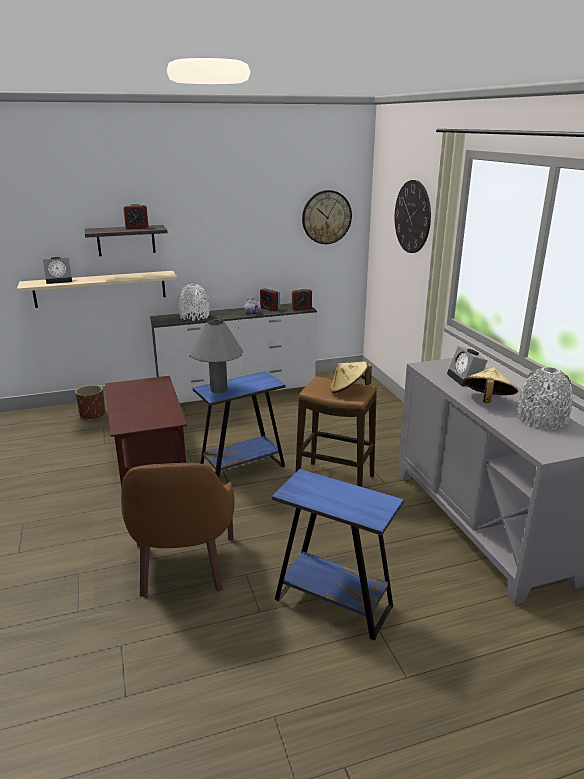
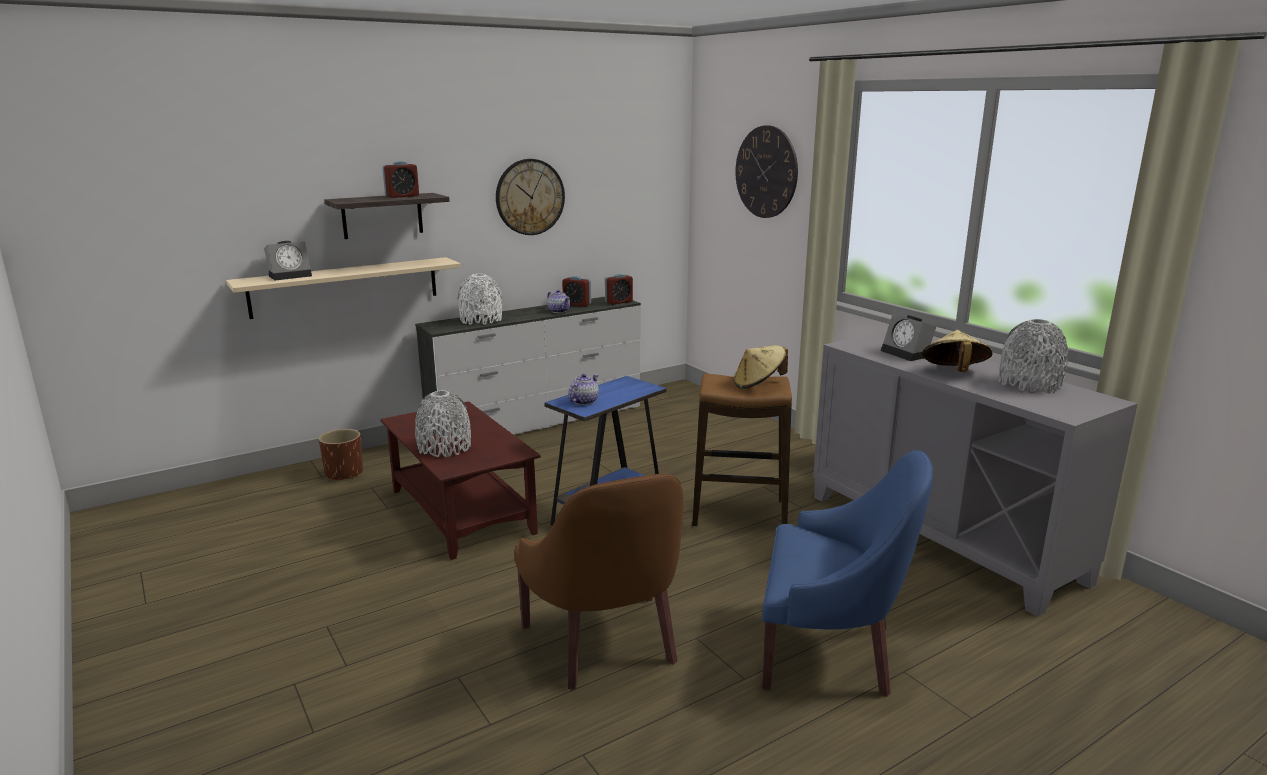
camera: 15 degrees left, 5 degrees down
grey table lamp [190,320,243,393] -> teapot [568,374,599,405]
blue side table [272,469,404,641] -> blue armchair [762,450,933,697]
wall clock [302,190,352,244] -> wall clock moved to [496,159,565,235]
none -> grey vase [415,390,471,457]

